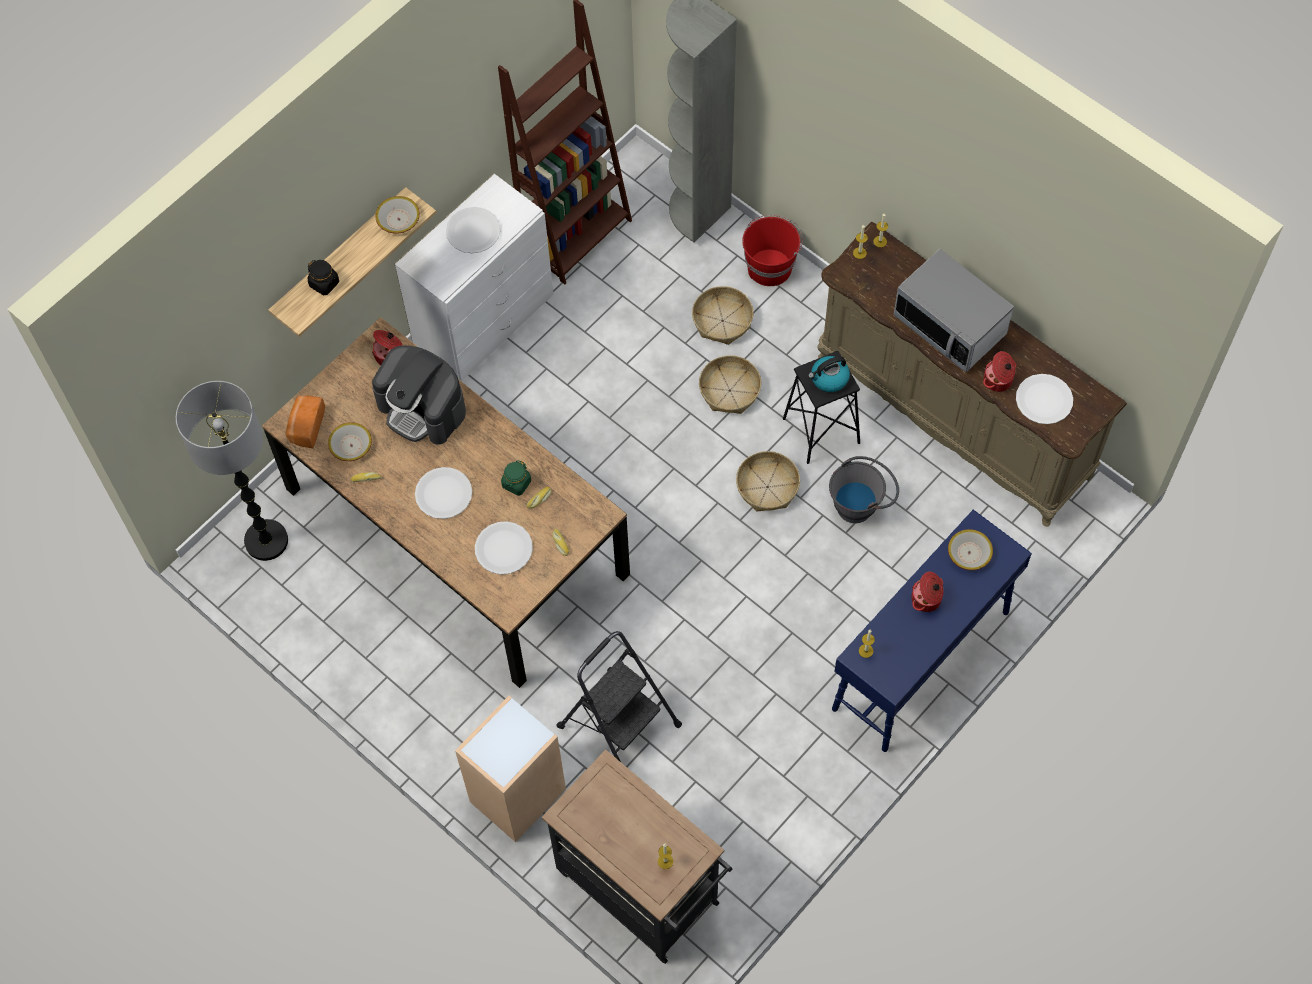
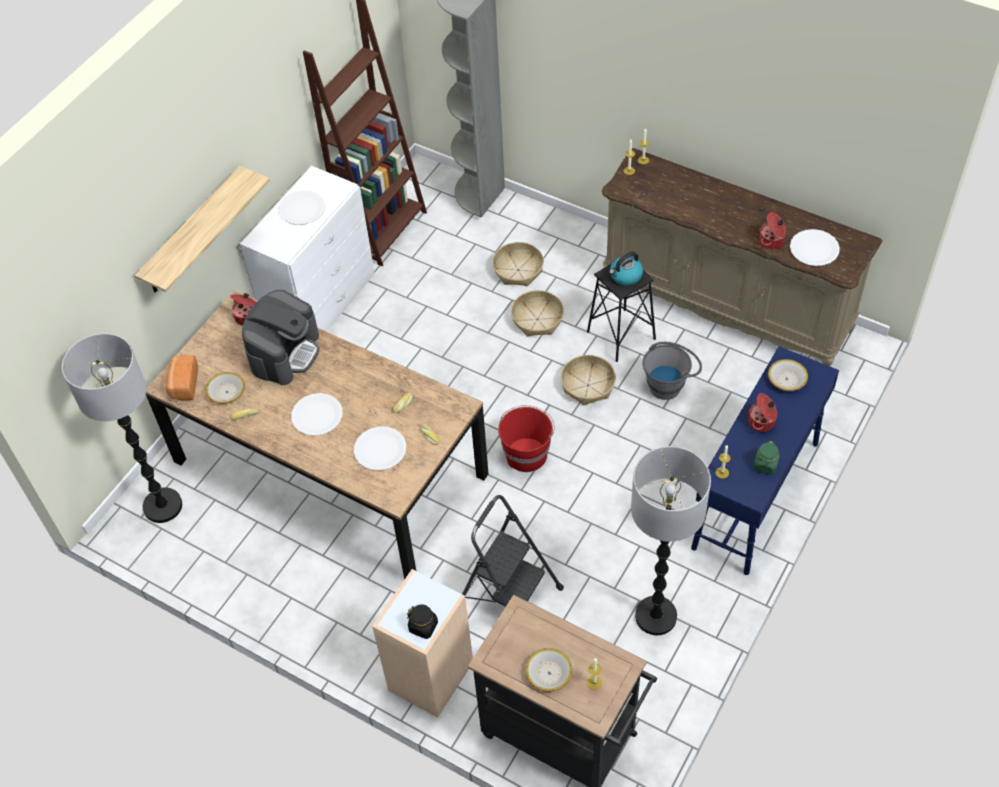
camera: 10 degrees left, 10 degrees down
black jar [308,260,339,295] -> black jar moved to [407,604,438,639]
coffee machine [372,345,466,445] -> coffee machine turned 90 degrees counterclockwise [242,290,320,385]
bowl [375,196,420,234] -> bowl moved to [526,648,572,692]
green jar [501,460,531,496] -> green jar moved to [753,441,780,475]
red bucket [742,215,803,286] -> red bucket moved to [498,405,555,472]
microwave [894,249,1014,372] -> none
none -> floor lamp [631,446,711,635]

